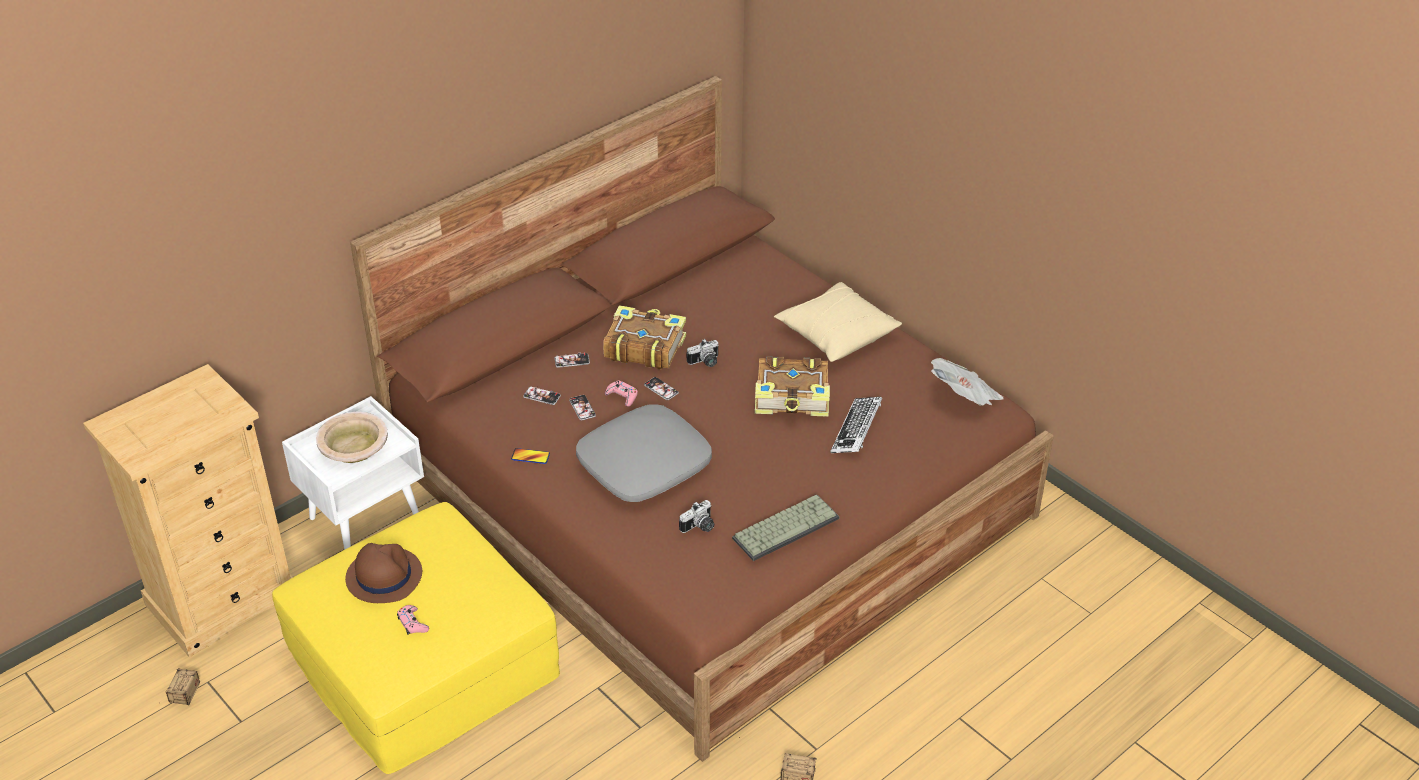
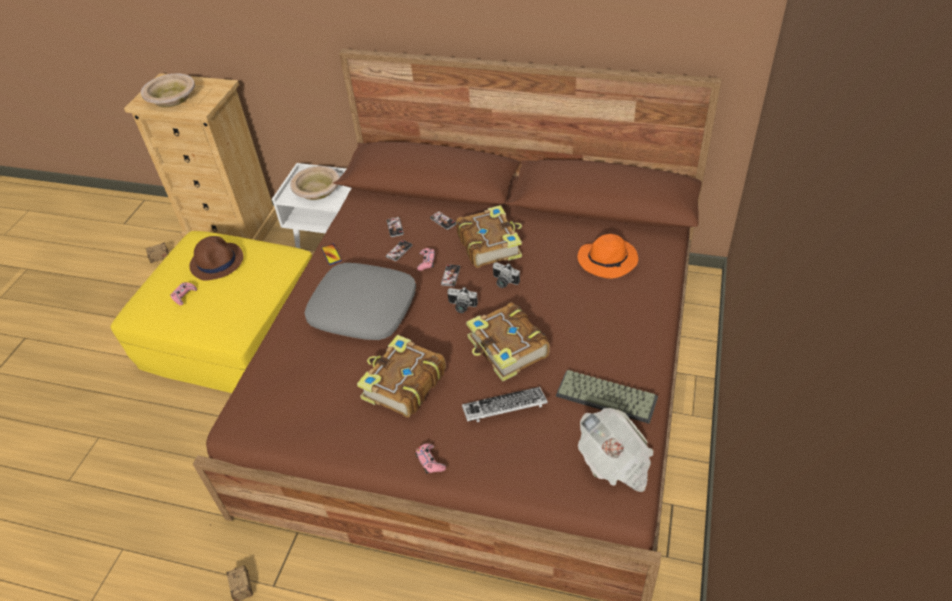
camera: 60 degrees right, 5 degrees up
camera [679,500,714,533] -> camera moved to [447,287,478,313]
keyboard [732,495,840,561] -> keyboard moved to [556,370,658,424]
beige pillow [774,282,902,362] -> none
none -> beige bowl [141,74,195,107]
none -> book [357,335,446,418]
none -> pink game controller [416,443,446,474]
none -> orange hat [578,234,638,279]

